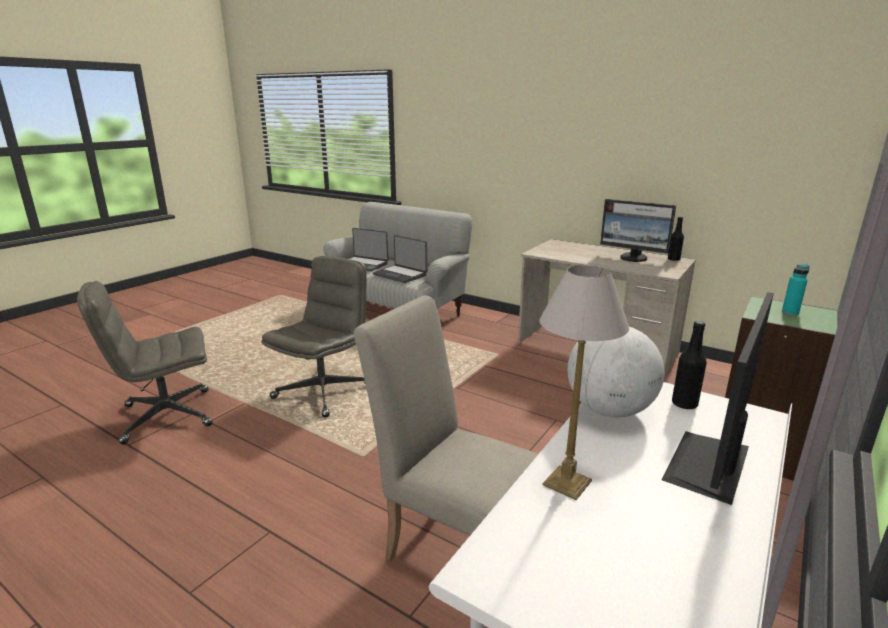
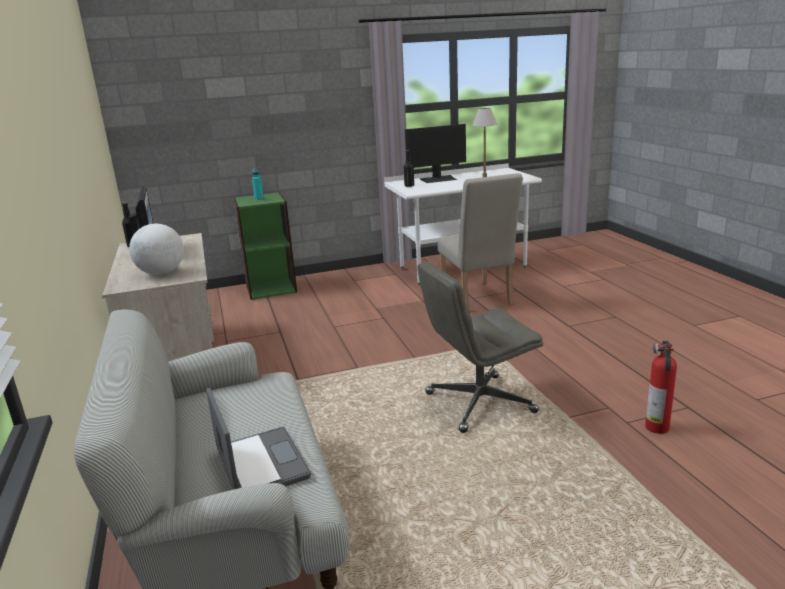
camera: 140 degrees left, 0 degrees up
grey office chair [77,281,212,444] -> fire extinguisher [645,341,677,434]
laptop [373,235,427,283] -> none
globe [568,327,665,417] -> globe moved to [129,224,184,275]

